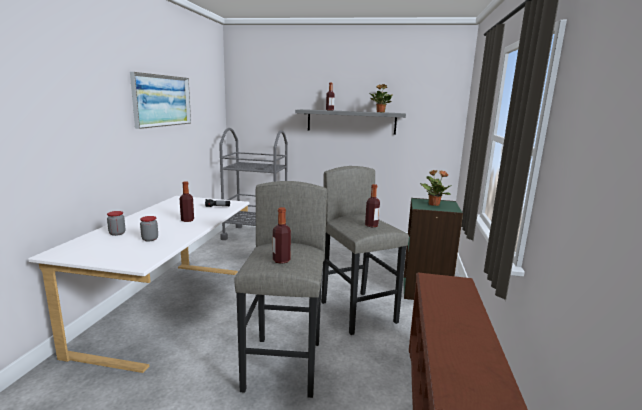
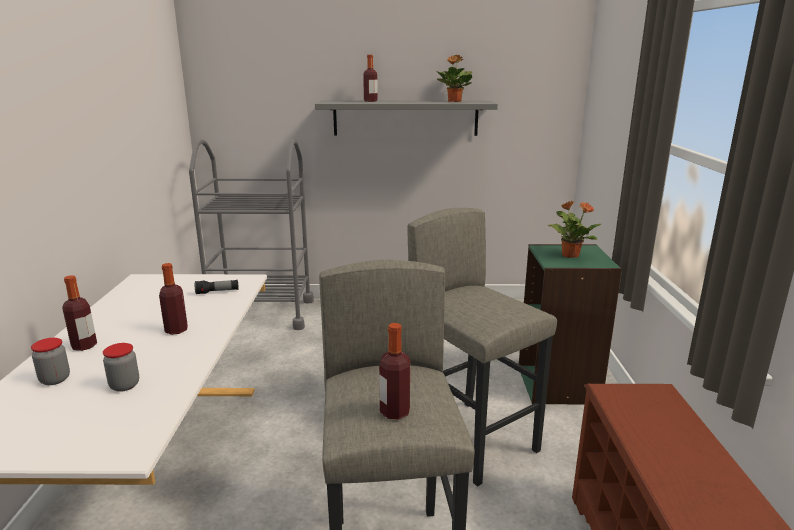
camera: 10 degrees left, 5 degrees up
picture [130,72,191,129] -> none
bottle [365,184,380,227] -> bottle moved to [62,275,97,351]

